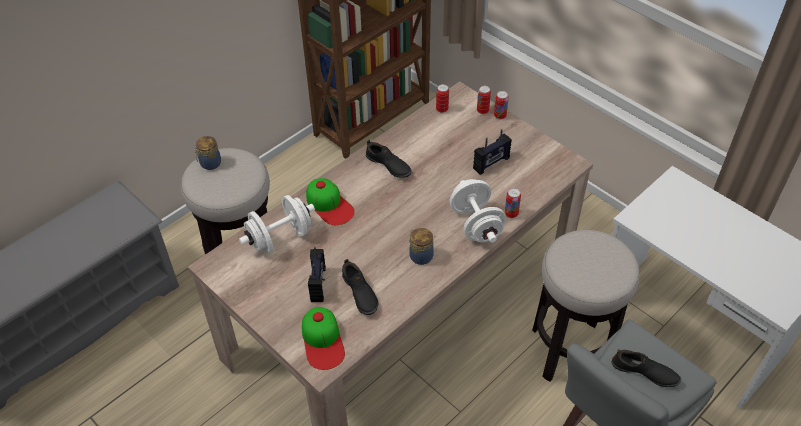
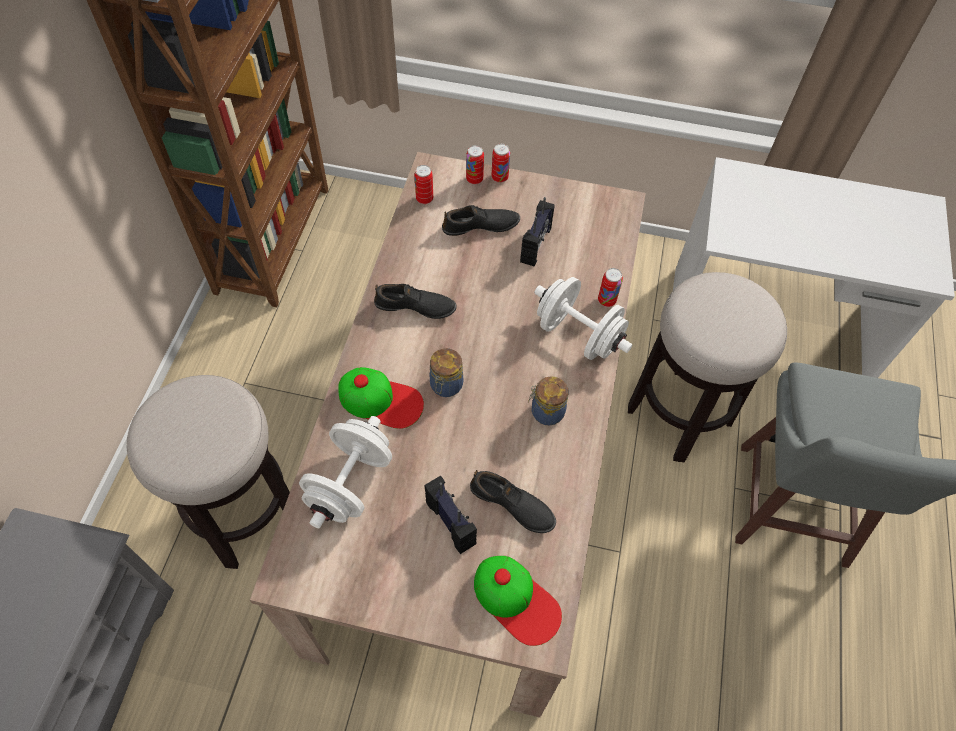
camera: 35 degrees left, 10 degrees up
jar [194,136,221,170] -> jar moved to [430,348,463,397]
black shoe [612,349,681,387] -> black shoe moved to [442,205,520,236]

